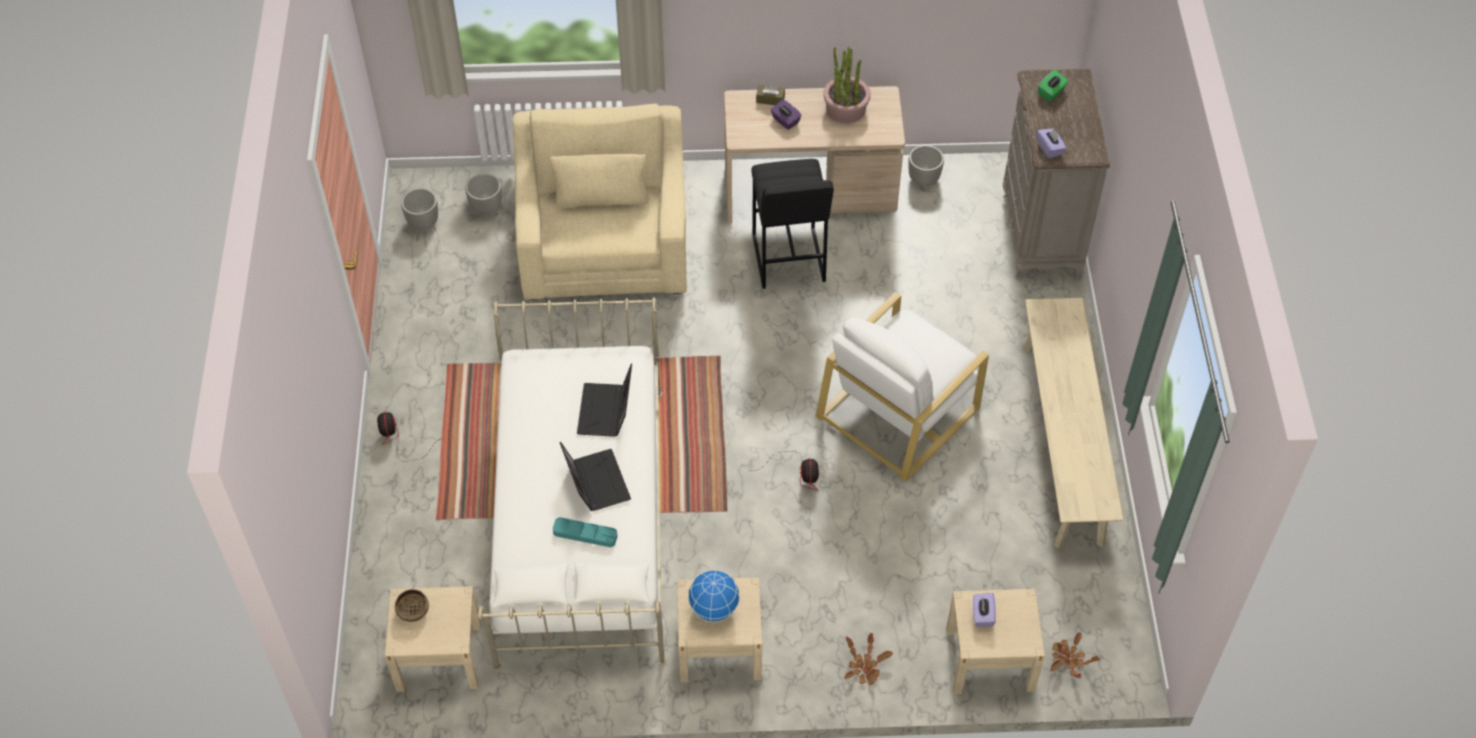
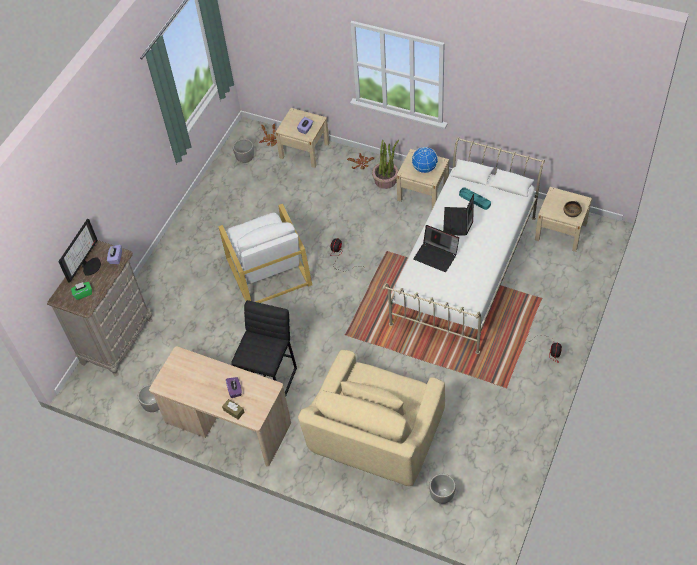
camera: 150 degrees left, 0 degrees up
planter [401,188,438,230] -> planter moved to [233,139,254,163]
laptop [577,364,632,437] -> laptop turned 90 degrees clockwise [413,225,459,272]
white armchair [815,292,989,482] -> white armchair turned 90 degrees clockwise [218,204,312,303]
potted plant [823,46,871,123] -> potted plant moved to [372,140,399,189]
beige bench [1024,298,1123,548] -> none
none -> monitor [58,219,101,283]

